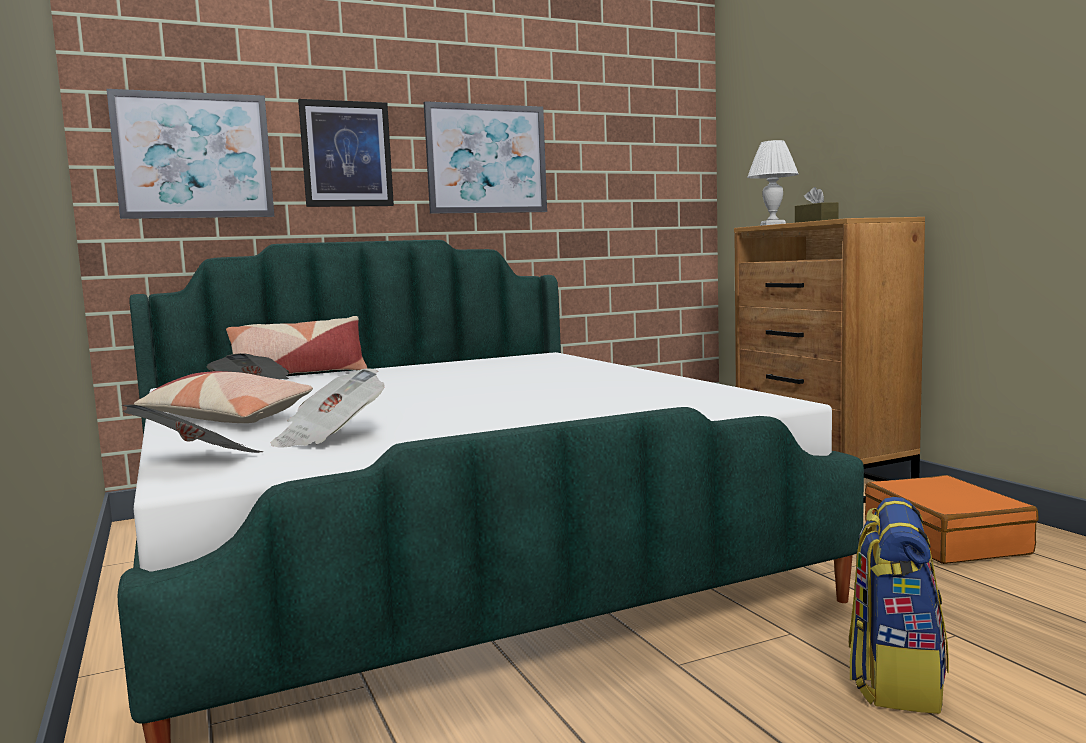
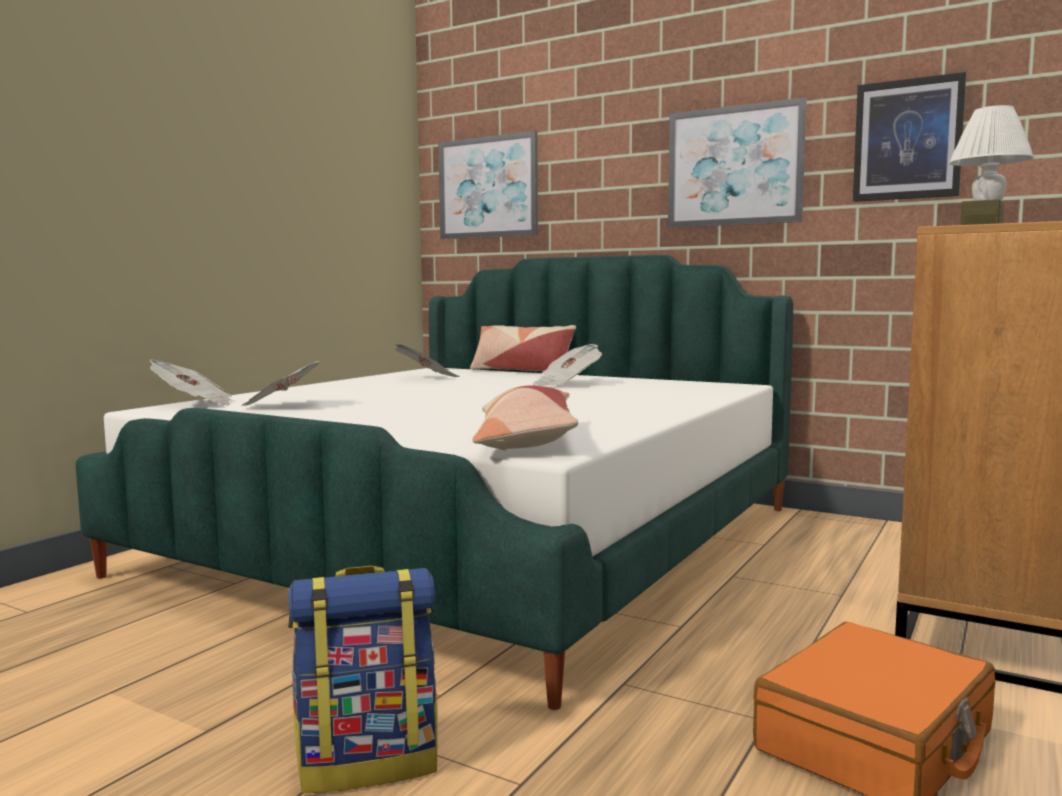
camera: 55 degrees right, 0 degrees up
pillow [134,371,313,423] -> pillow moved to [472,385,578,450]
picture [298,99,394,207] -> picture moved to [853,72,966,202]
none -> newspaper [533,344,602,386]

